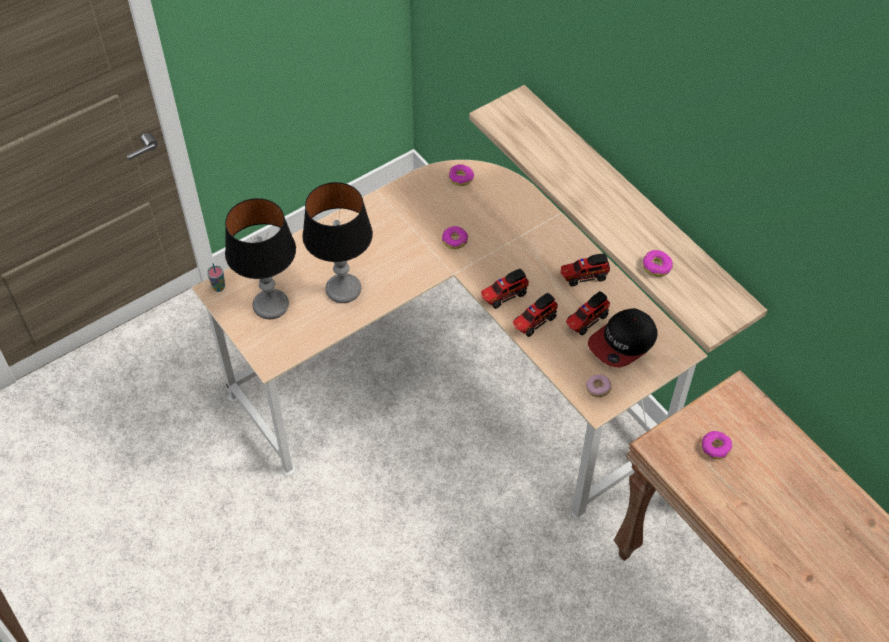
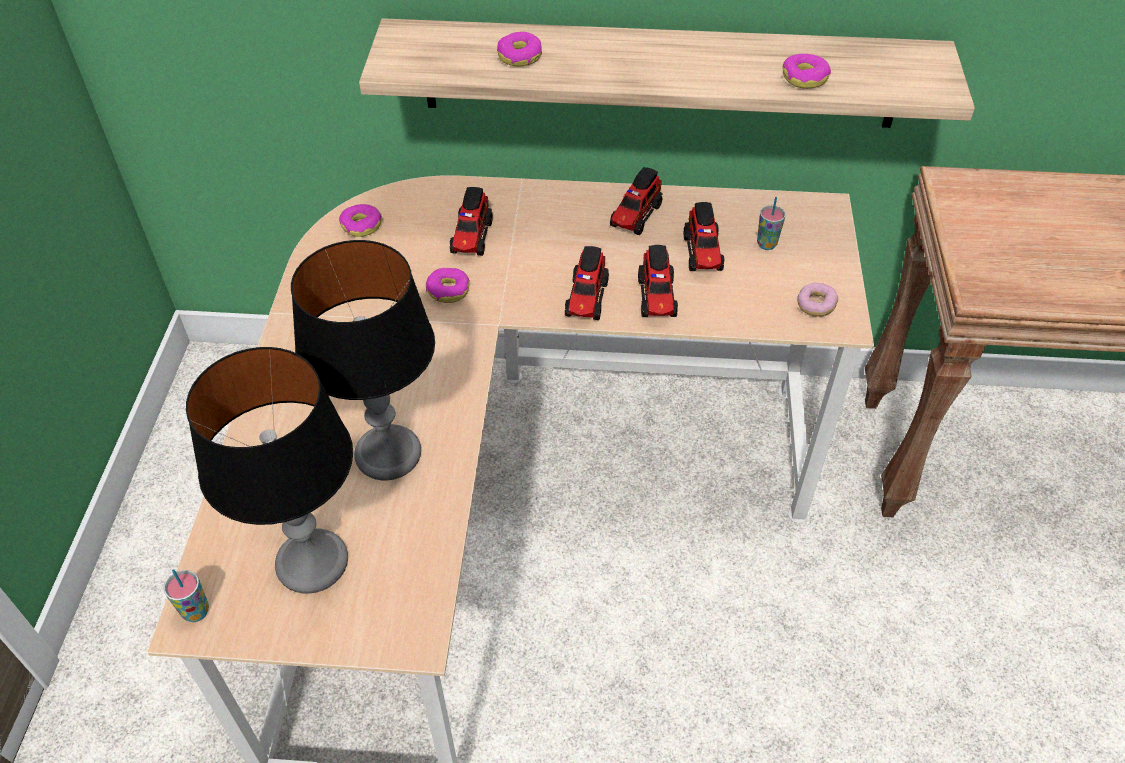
camera: 50 degrees left, 5 degrees down
cap [588,308,658,368] -> cup [757,197,786,250]
donut [701,431,732,459] -> donut moved to [497,32,542,66]
none -> toy truck [450,187,493,256]

